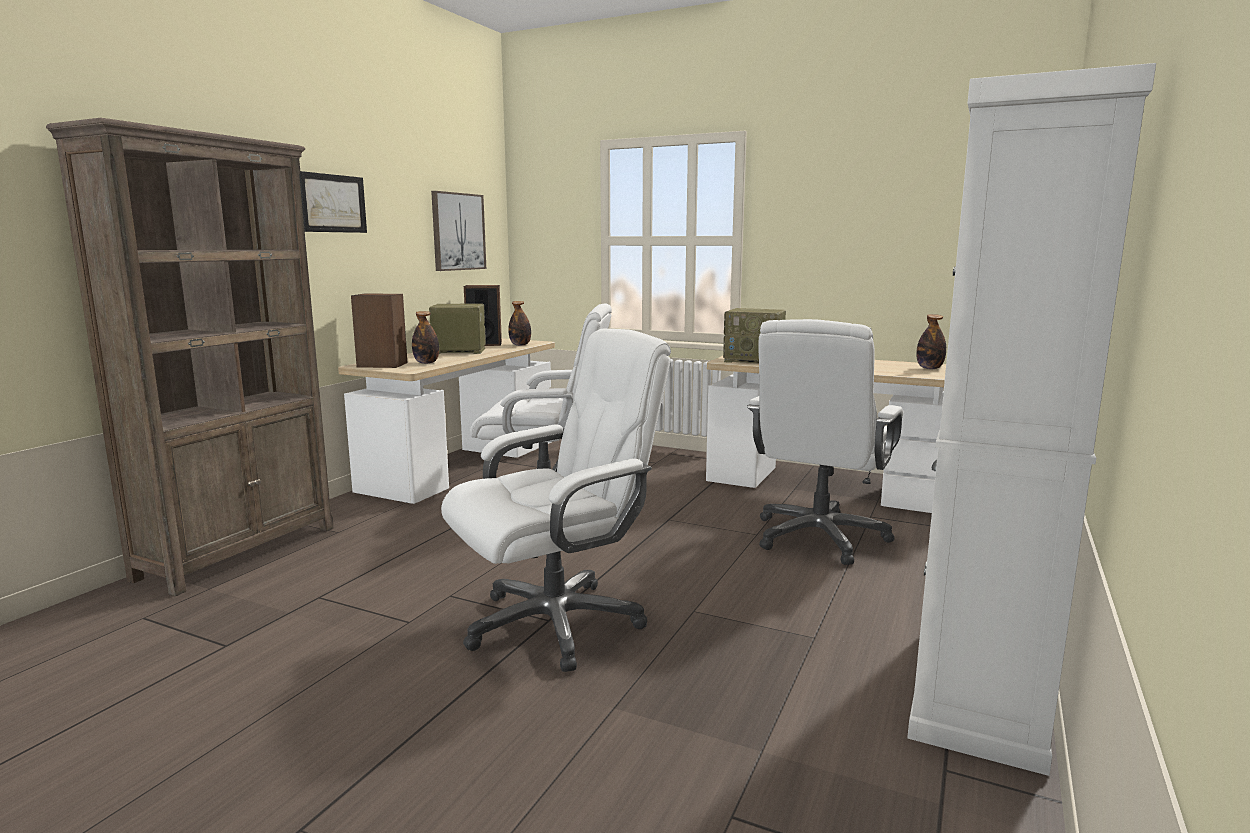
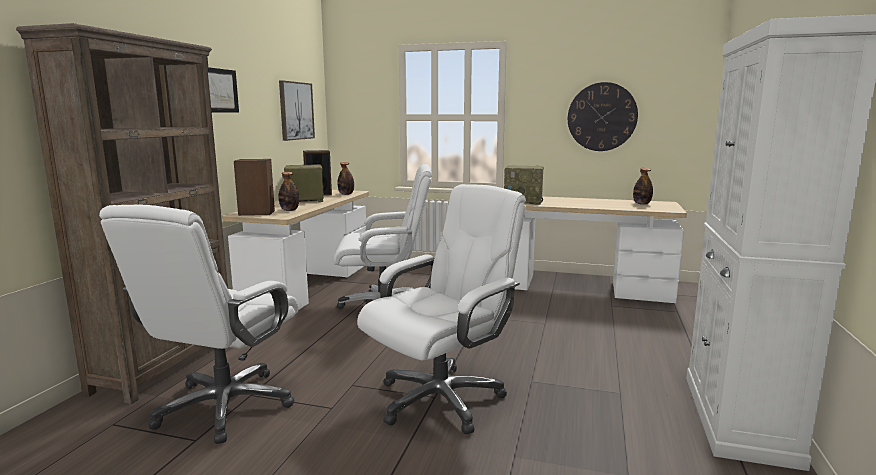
camera: 10 degrees left, 0 degrees up
white office chair [747,319,903,565] -> white office chair moved to [99,205,299,444]
none -> wall clock [568,82,638,151]

